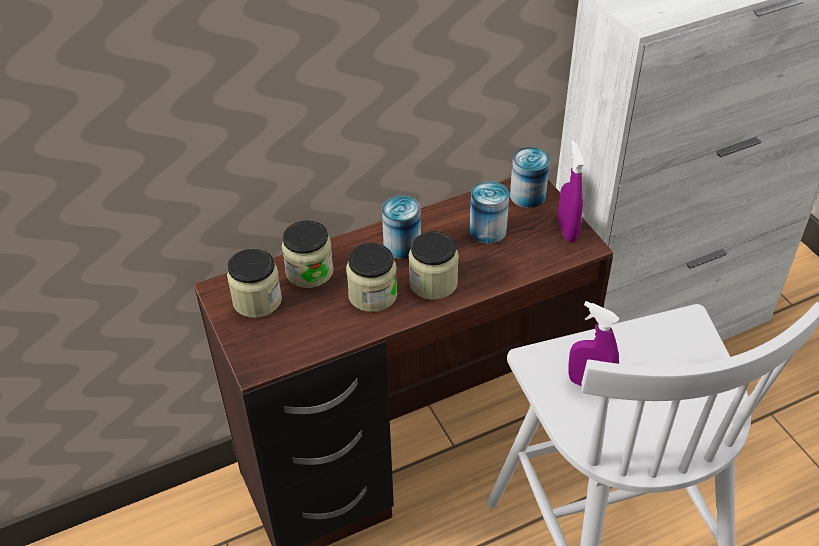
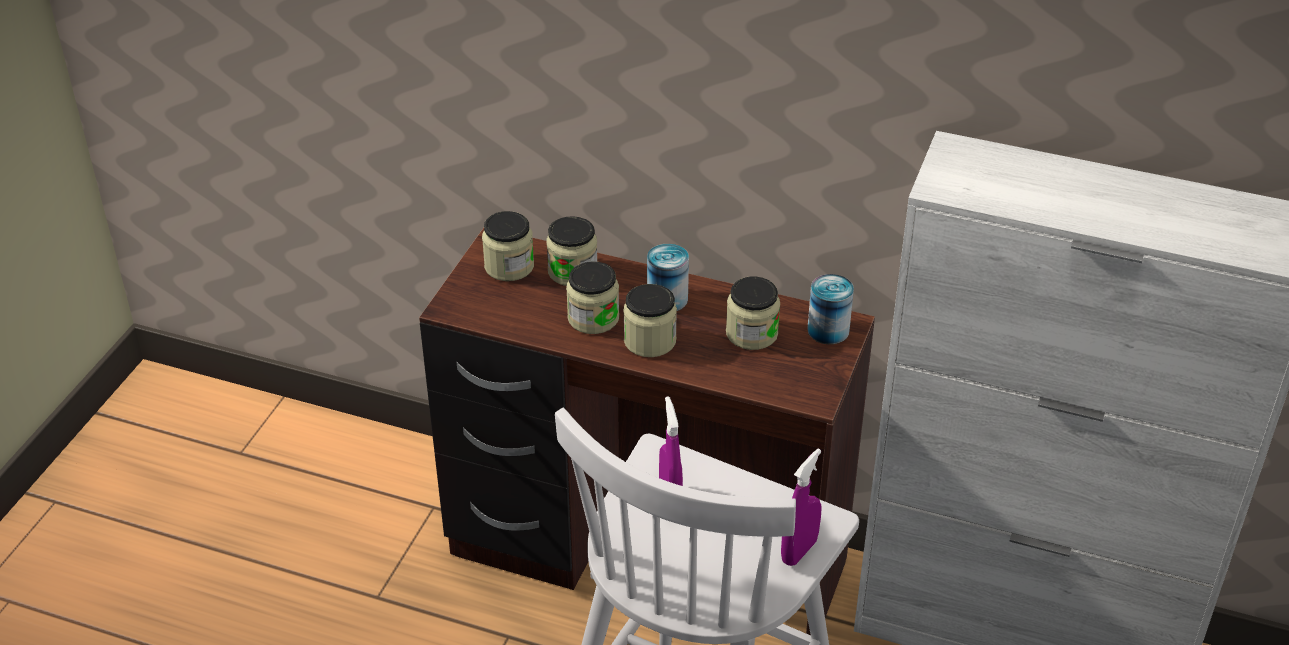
camera: 45 degrees right, 5 degrees down
can [469,181,509,244] -> jar [726,276,780,350]
purple spray bottle [558,141,585,242] -> purple spray bottle moved to [781,448,822,566]

